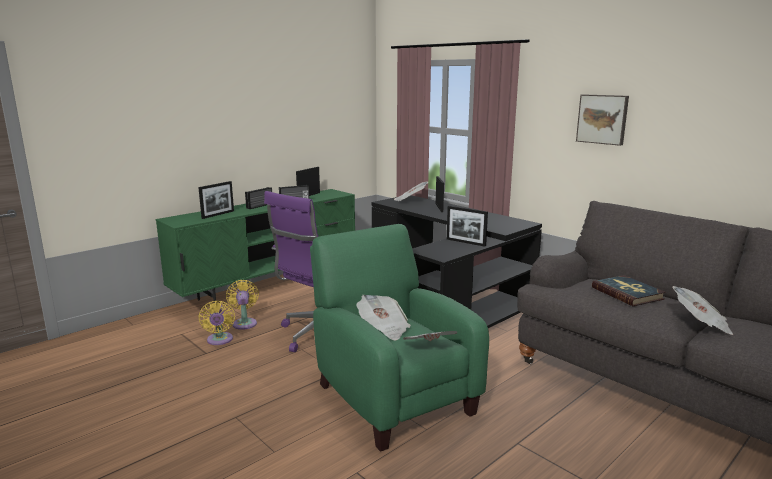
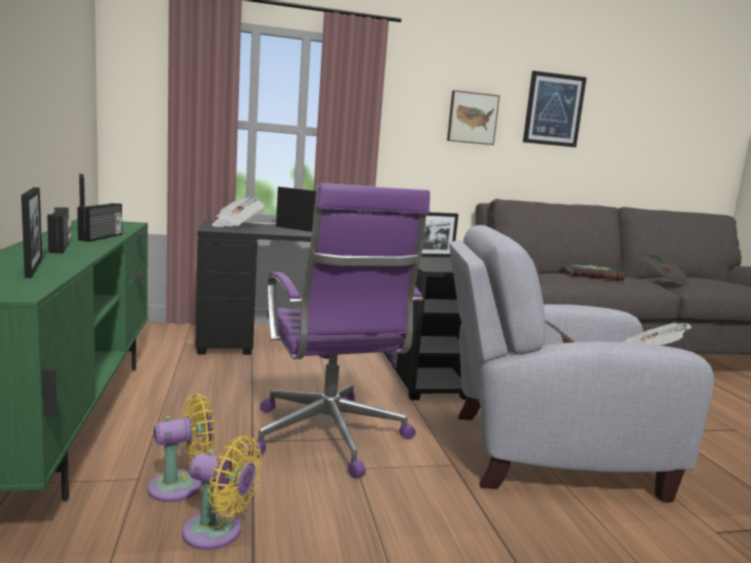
camera: 60 degrees left, 5 degrees down
yellow fan [226,280,259,330] -> yellow fan turned 135 degrees clockwise [147,394,216,502]
green armchair [310,224,489,452] -> grey armchair [449,225,714,502]
none -> picture [523,71,587,147]

